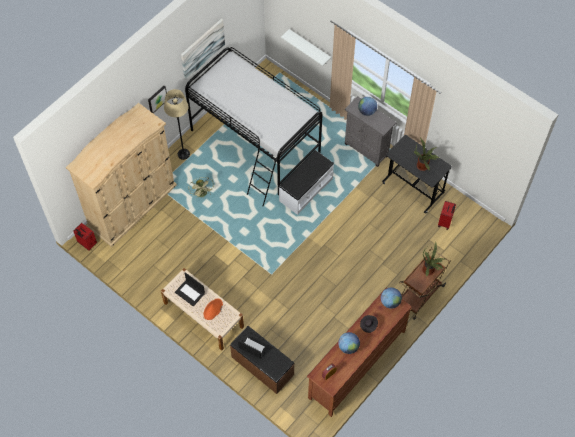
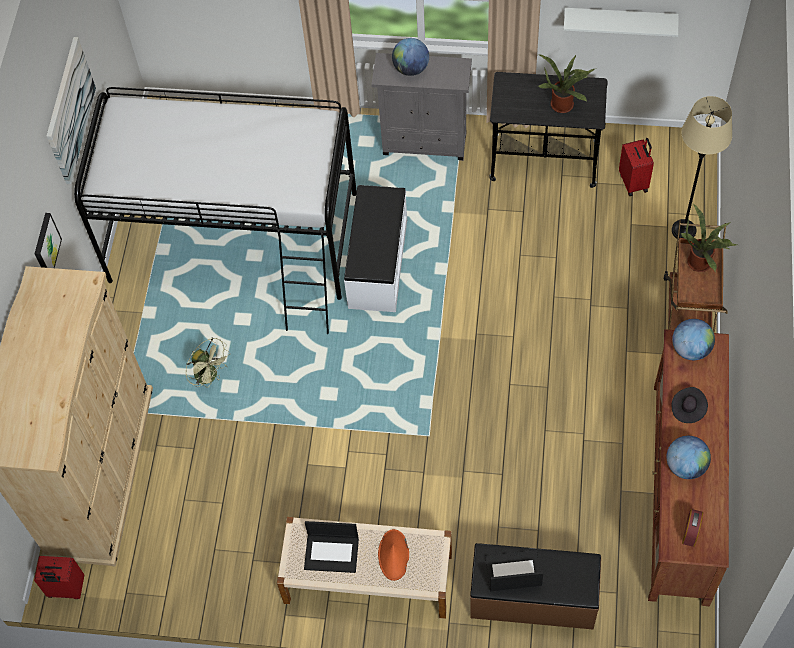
camera: 30 degrees left, 0 degrees up
beige floor lamp [164,89,190,160] -> beige floor lamp moved to [672,96,732,239]
white shelf [281,29,331,66] -> white shelf moved to [564,8,679,37]

